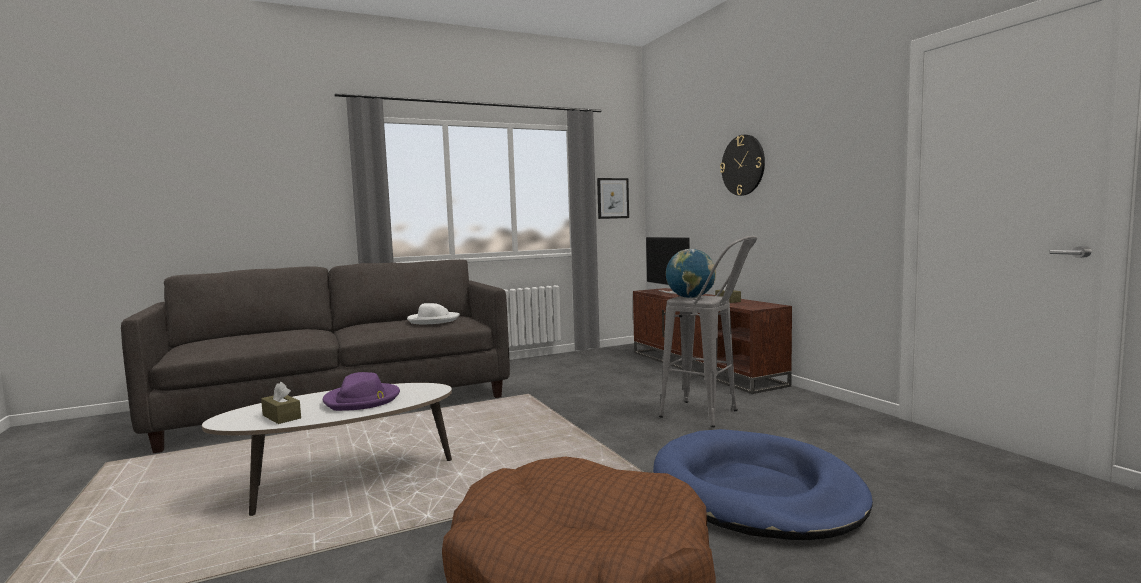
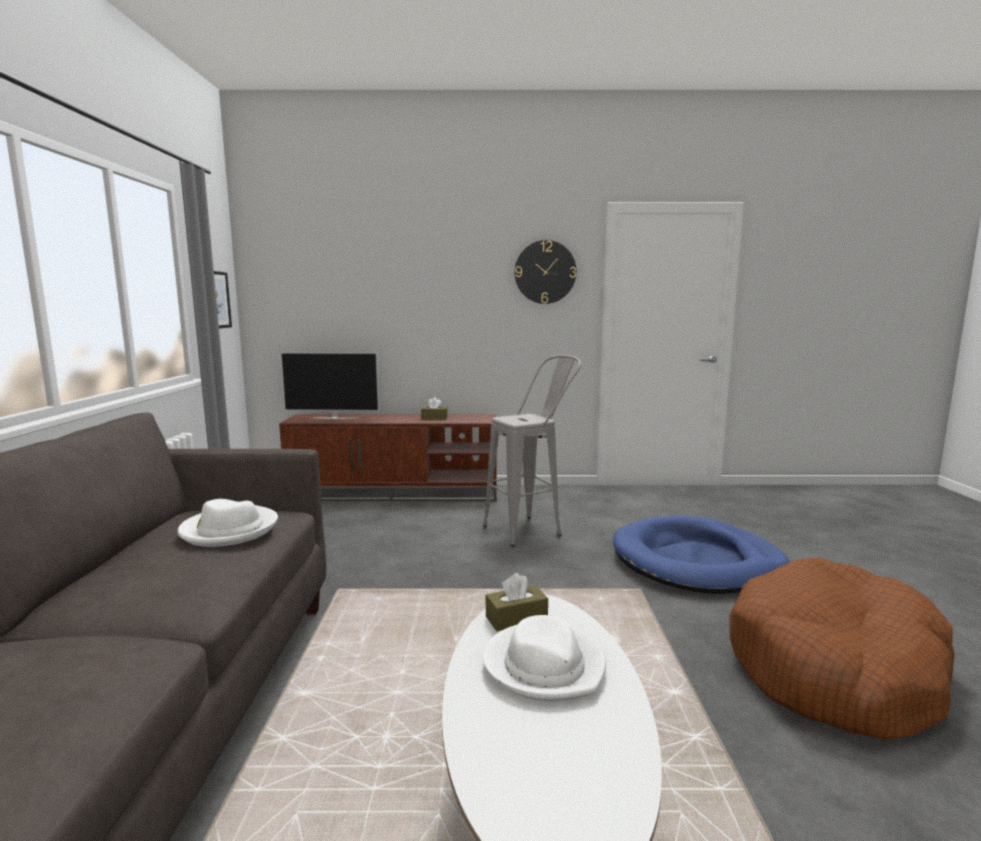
camera: 65 degrees left, 5 degrees up
brown tissue box [261,382,301,424] -> brown tissue box moved to [486,573,548,631]
purple hat [323,372,400,411] -> white hat [483,615,606,702]
globe [666,249,716,298] -> none
wall clock [720,135,765,196] -> wall clock moved to [515,240,576,304]

